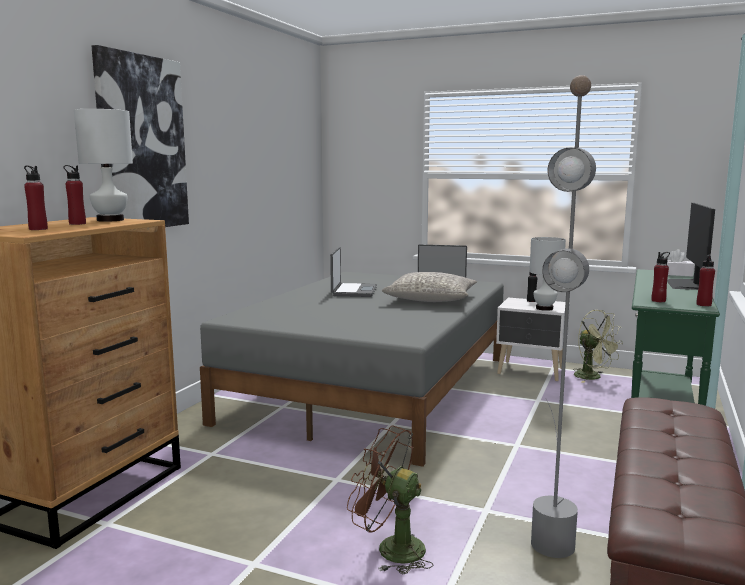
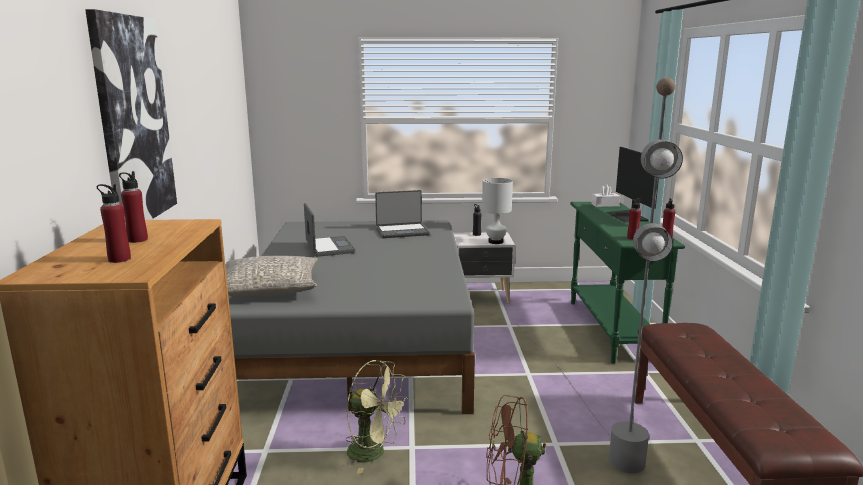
camera: 25 degrees left, 5 degrees up
white table lamp [74,109,133,222] -> none
grey pillow [382,272,477,302] -> grey pillow moved to [226,256,318,296]
green fan [573,310,623,383] -> green fan moved to [346,360,409,474]

